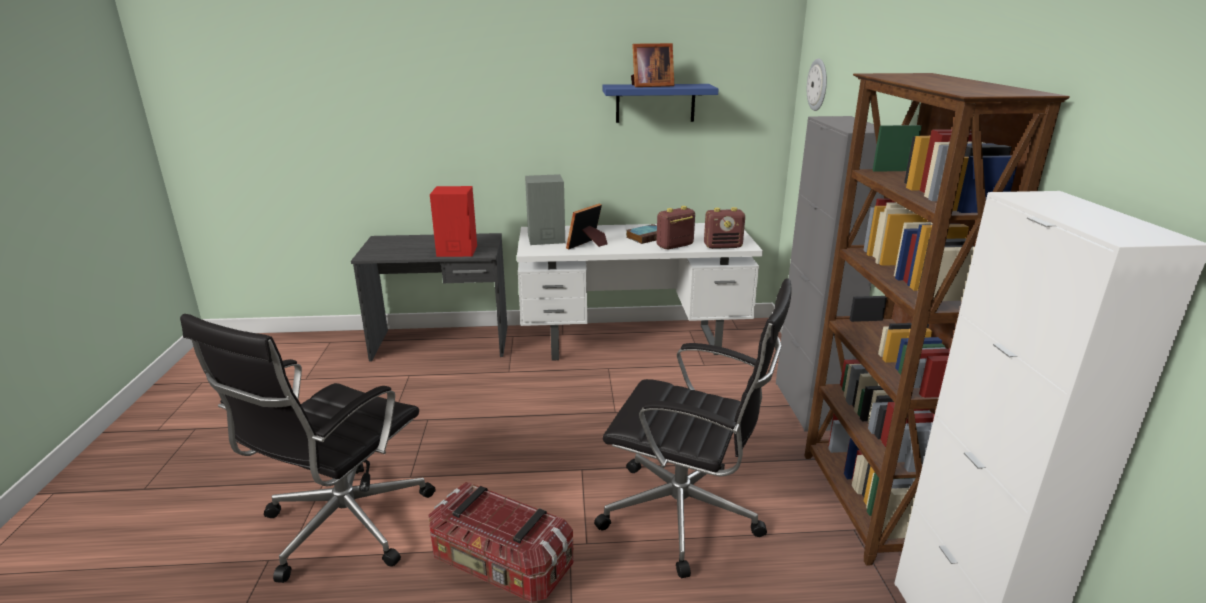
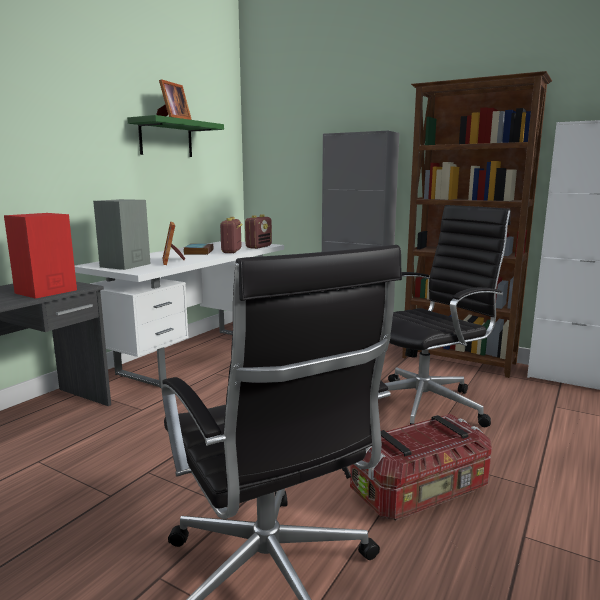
camera: 55 degrees left, 10 degrees down
blue shelf [602,84,719,123] -> green shelf [127,115,224,157]
wall clock [807,59,827,111] -> none

